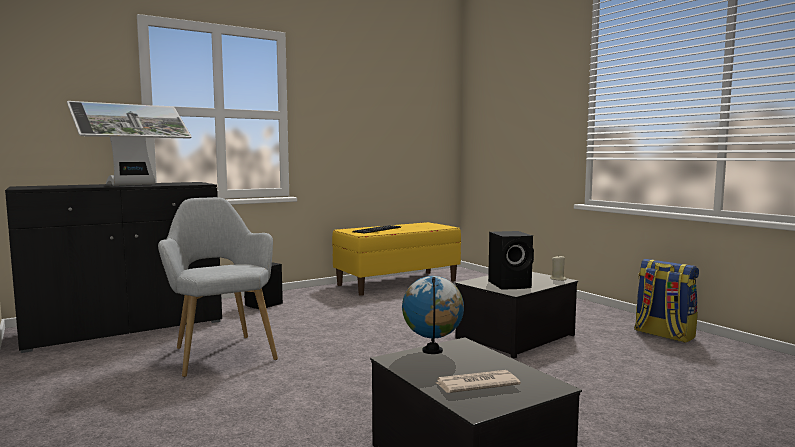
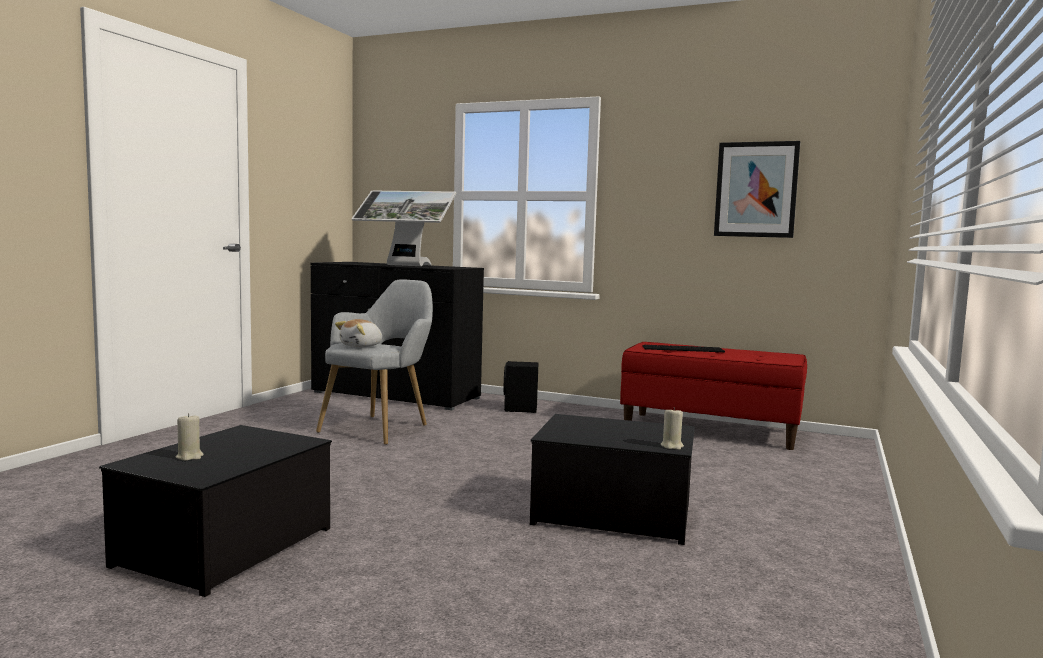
camera: 55 degrees right, 0 degrees up
yellow bench [332,222,461,296] -> red bench [620,342,807,450]
globe [402,276,464,354] -> none
newspaper [435,370,521,393] -> beige candle [176,413,204,461]
black speaker [488,231,534,289] -> none
backpack [634,259,699,343] -> none
none -> plush toy [335,319,382,347]
none -> picture [714,141,800,238]

